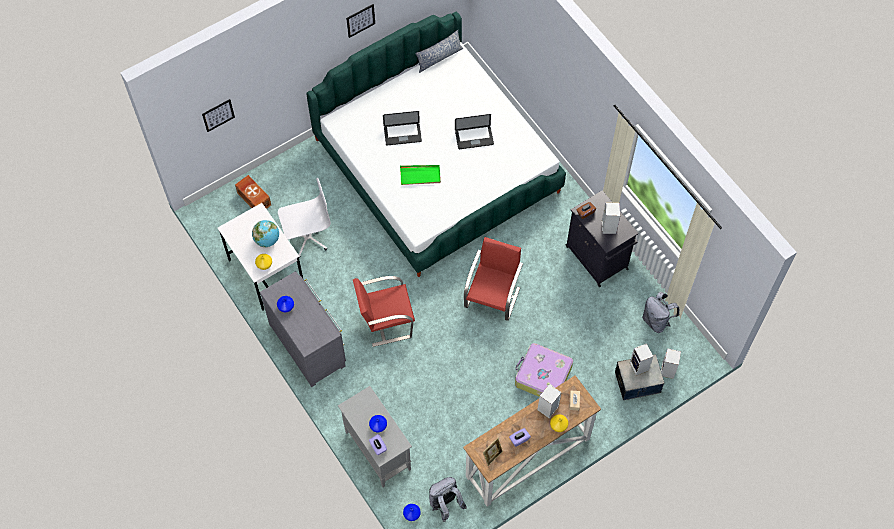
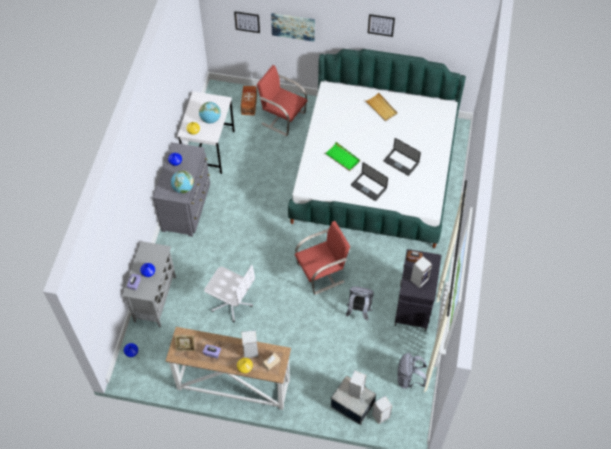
camera: 45 degrees right, 5 degrees down
white office chair [278,178,331,258] -> white office chair moved to [204,265,255,322]
red chair [353,276,415,347] -> red chair moved to [257,65,307,136]
laptop [383,111,422,145] -> laptop moved to [351,162,388,201]
pillow [415,30,463,73] -> none
grey backpack [429,477,467,522] -> grey backpack moved to [346,286,374,321]
suitcase [515,343,573,397] -> none
none -> globe [171,171,194,194]
none -> picture [271,13,315,42]
none -> beige tray [366,92,398,121]

